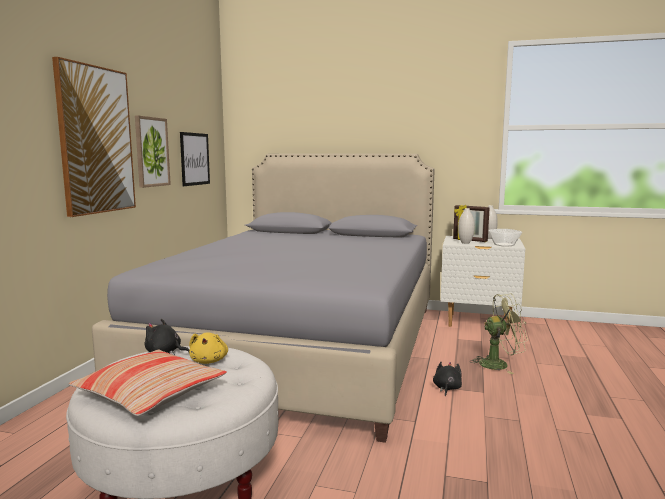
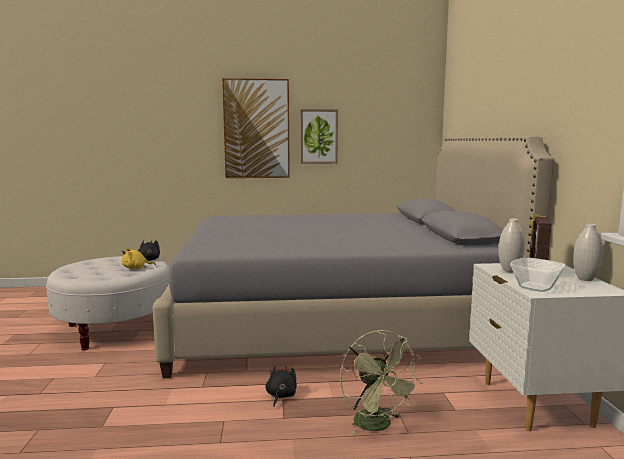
camera: 70 degrees right, 0 degrees up
pillow [68,350,226,416] -> none
picture [180,132,210,186] -> none
black plush toy [433,362,462,396] -> black plush toy turned 75 degrees counterclockwise [265,366,297,406]

